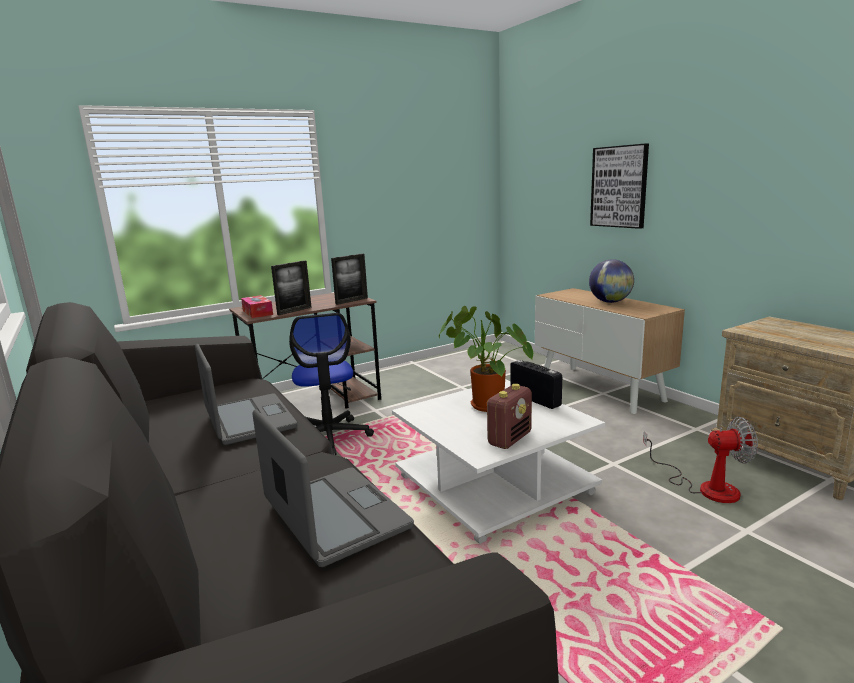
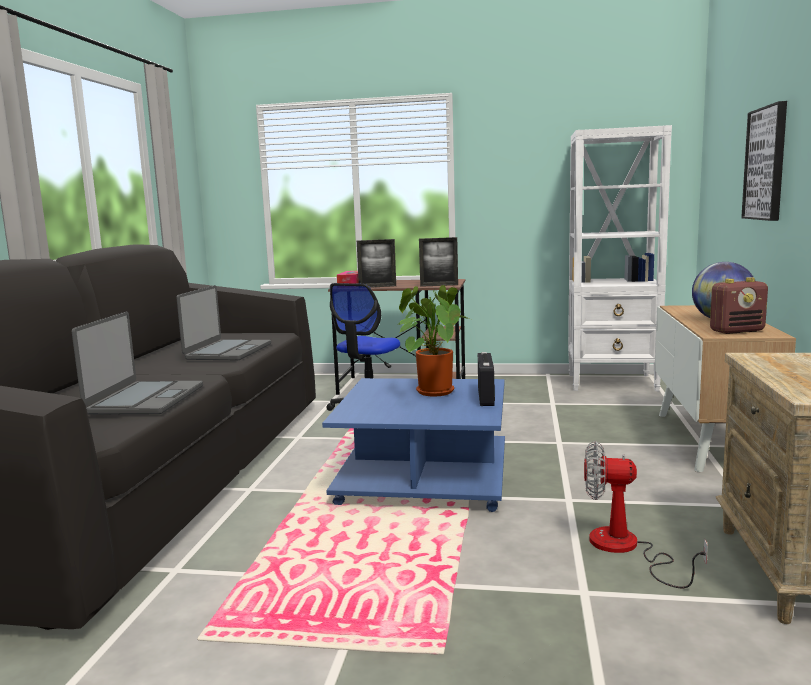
camera: 40 degrees right, 5 degrees down
white coffee table [392,379,605,544] -> blue coffee table [322,378,505,512]
radio [487,384,532,449] -> radio moved to [710,277,768,334]
fan [643,417,758,503] -> fan turned 150 degrees clockwise [584,441,708,588]
none -> white bookcase [568,125,672,391]

